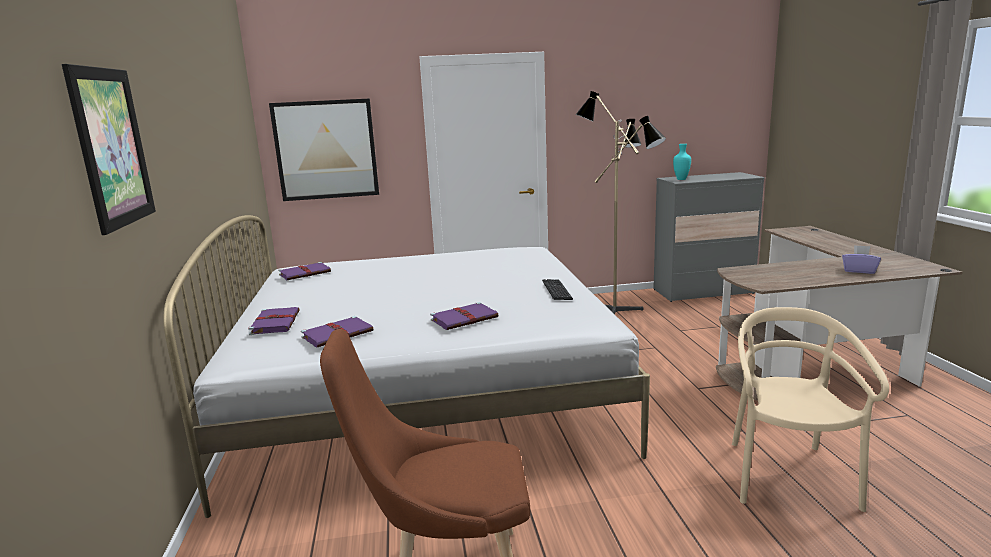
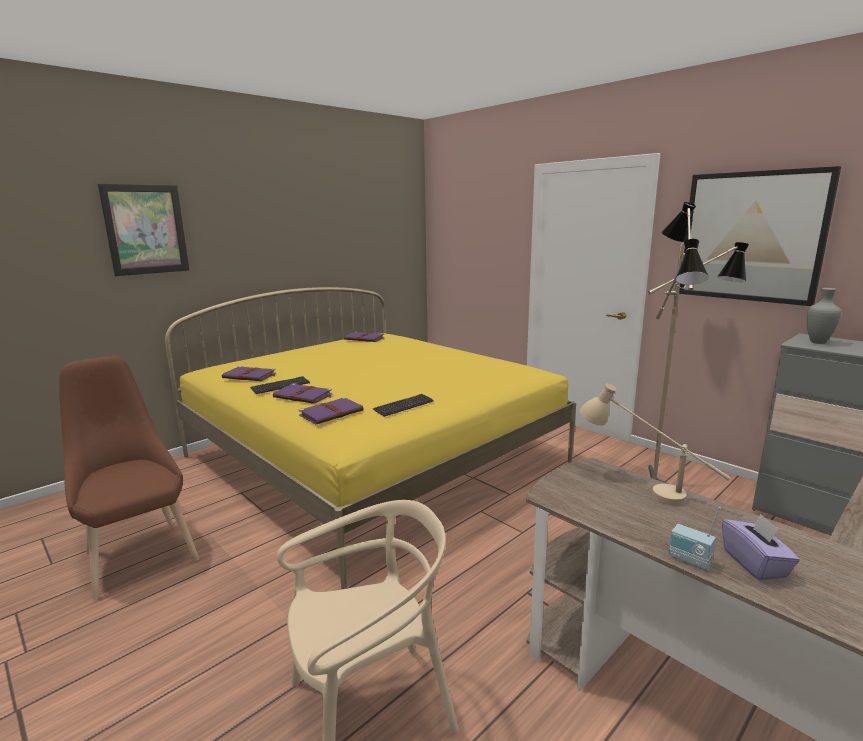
camera: 55 degrees right, 0 degrees up
white bed [164,215,650,518] -> yellow bed [165,287,576,590]
purple book [248,307,300,335] -> purple book moved to [299,397,364,424]
picture [269,99,379,201] -> picture moved to [679,166,841,306]
turquoise vase [673,144,691,180] -> grey vase [807,288,841,344]
none -> keyboard [250,376,310,394]
none -> beige table lamp [580,384,731,506]
none -> radio [669,507,720,570]

